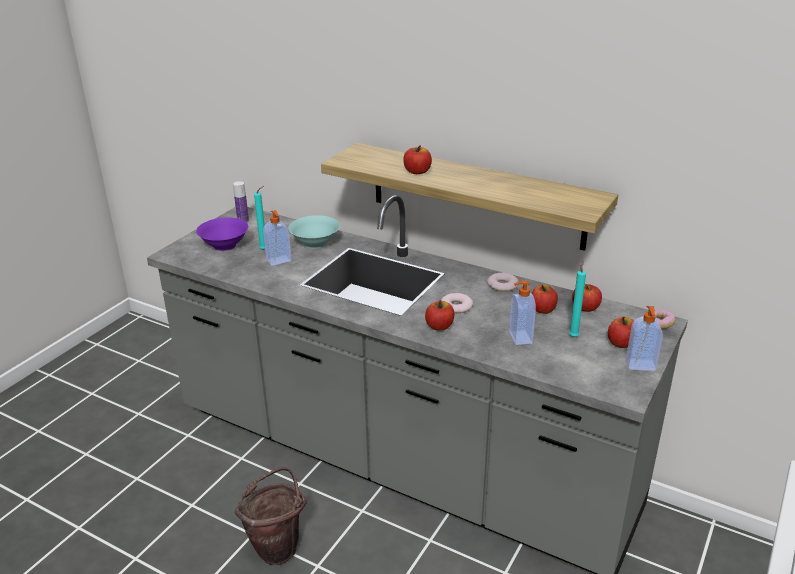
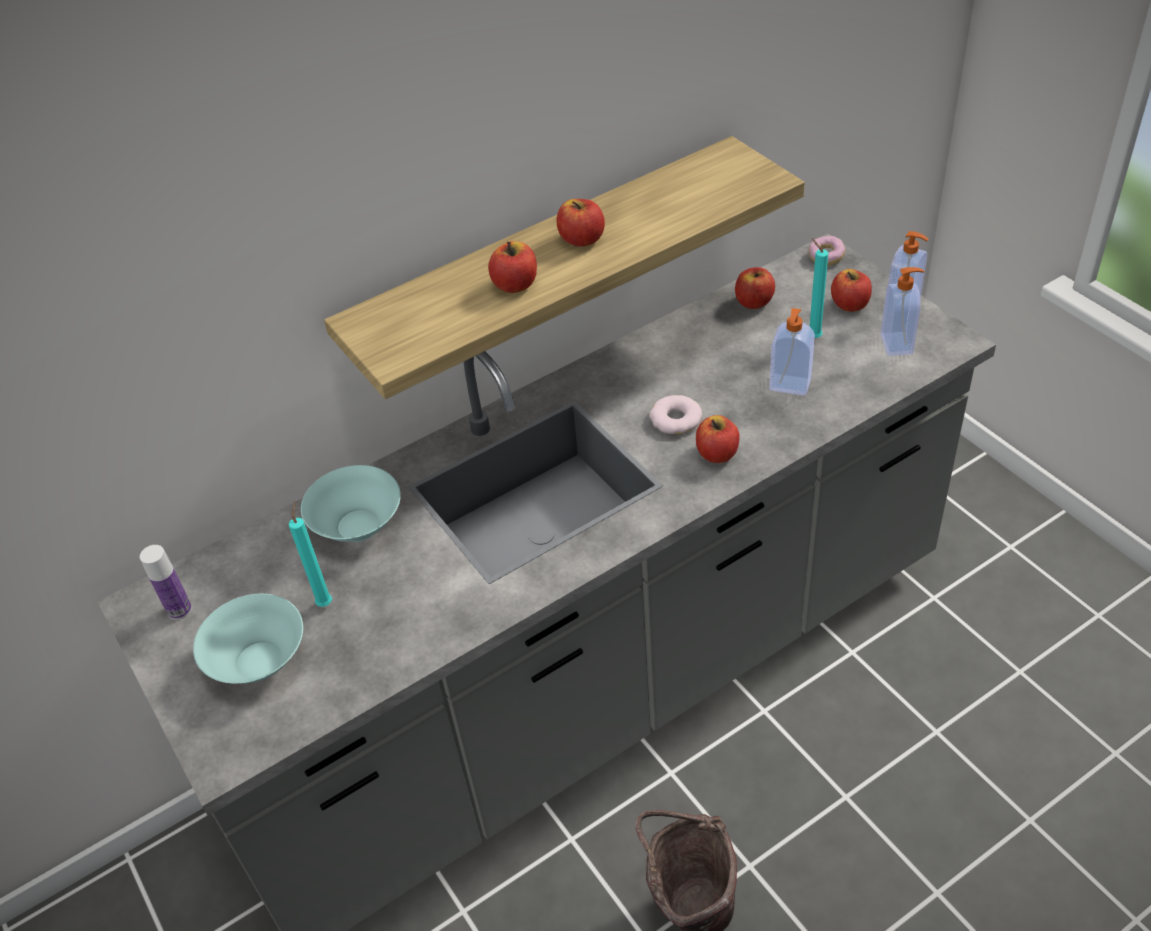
camera: 60 degrees left, 15 degrees up
purple bowl [196,217,248,251] -> turquoise bowl [193,594,303,683]
soap dispenser [263,210,292,266] -> soap dispenser moved to [881,267,924,356]
donut [487,273,519,292] -> none
apple [532,285,558,314] -> apple moved to [557,199,605,247]

